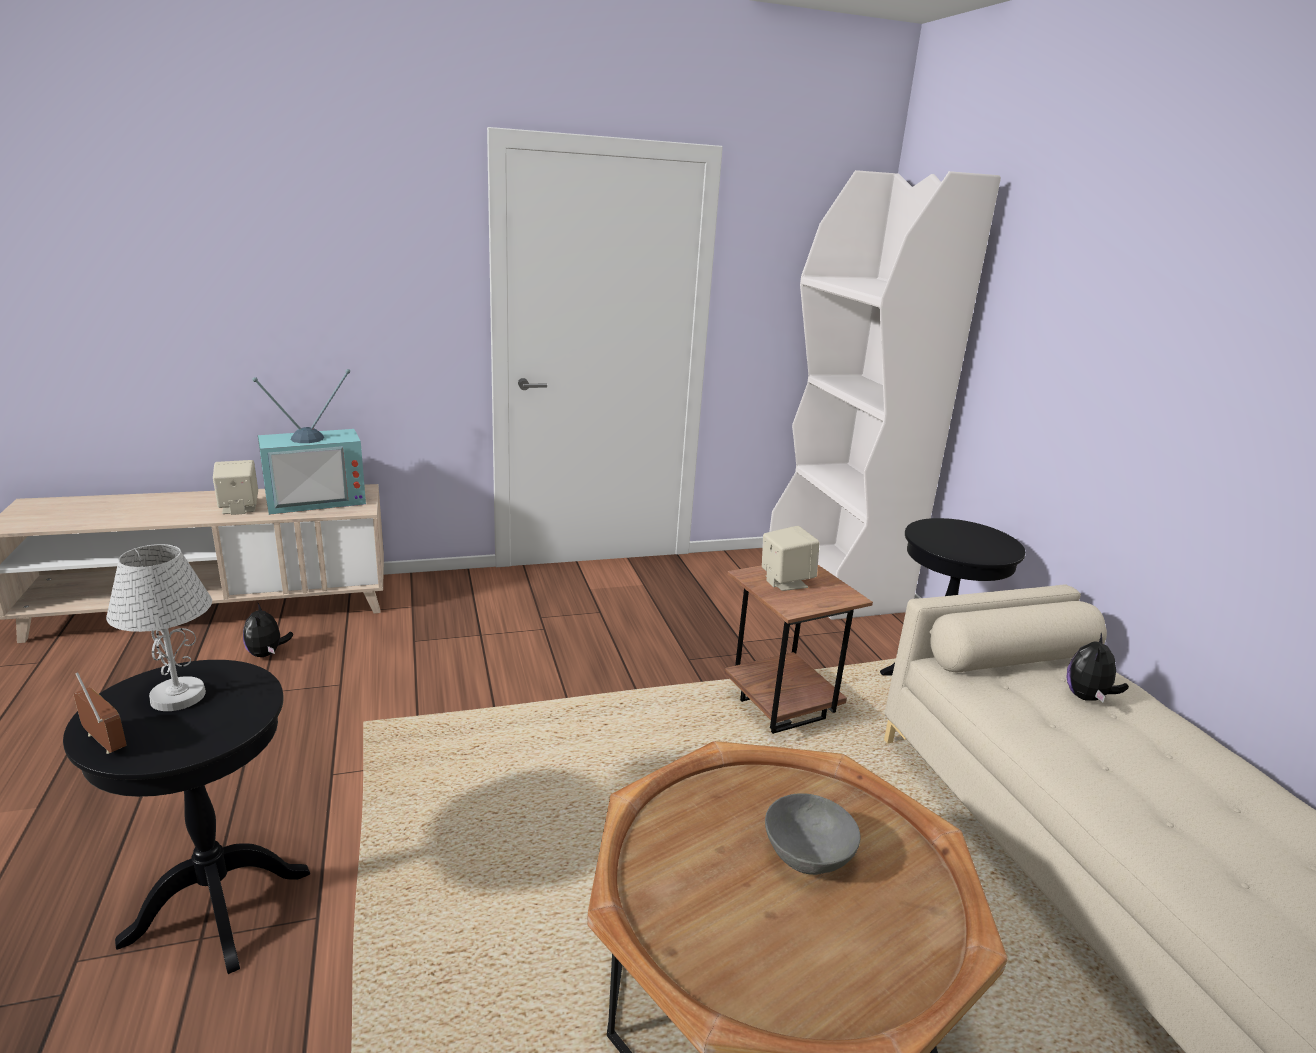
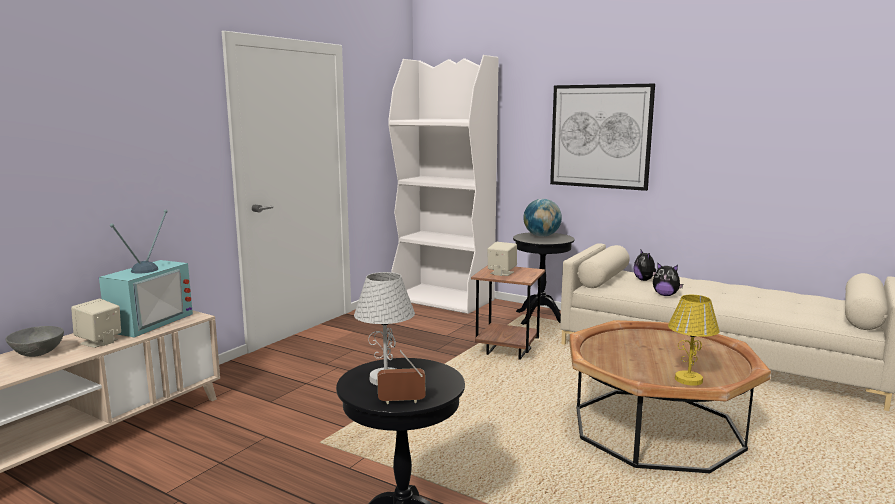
camera: 40 degrees left, 10 degrees down
plush toy [243,603,293,657] -> plush toy moved to [653,262,683,296]
grey bowl [765,793,860,875] -> grey bowl moved to [6,326,64,357]
none -> globe [523,199,562,237]
none -> picture [550,84,655,191]
none -> yellow table lamp [668,295,720,386]

